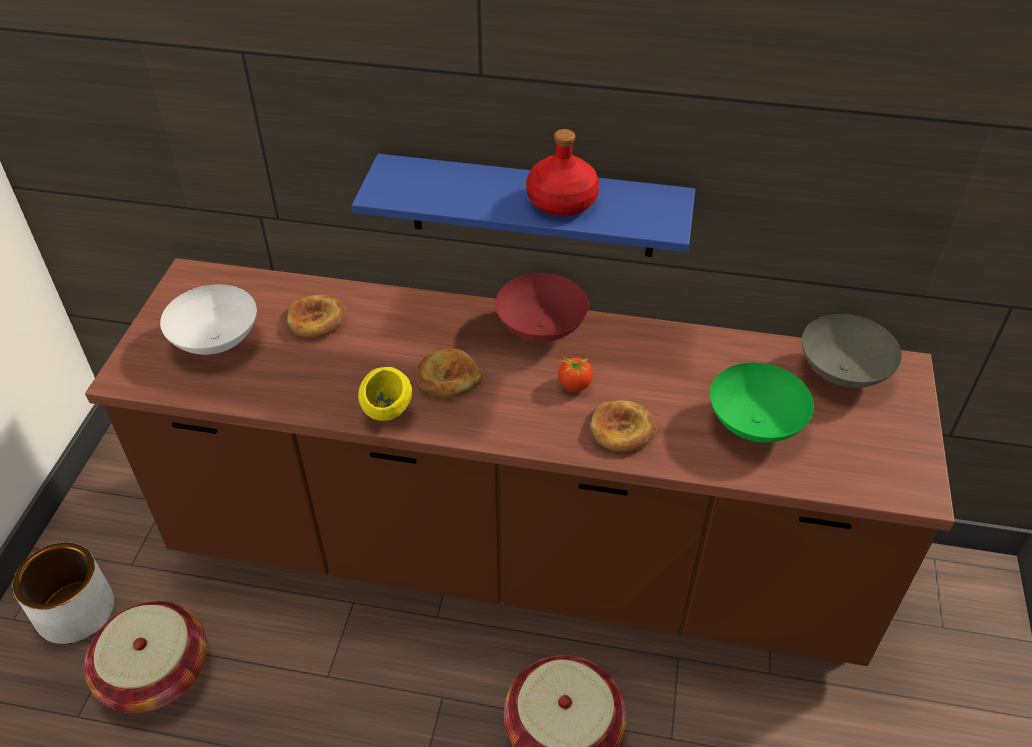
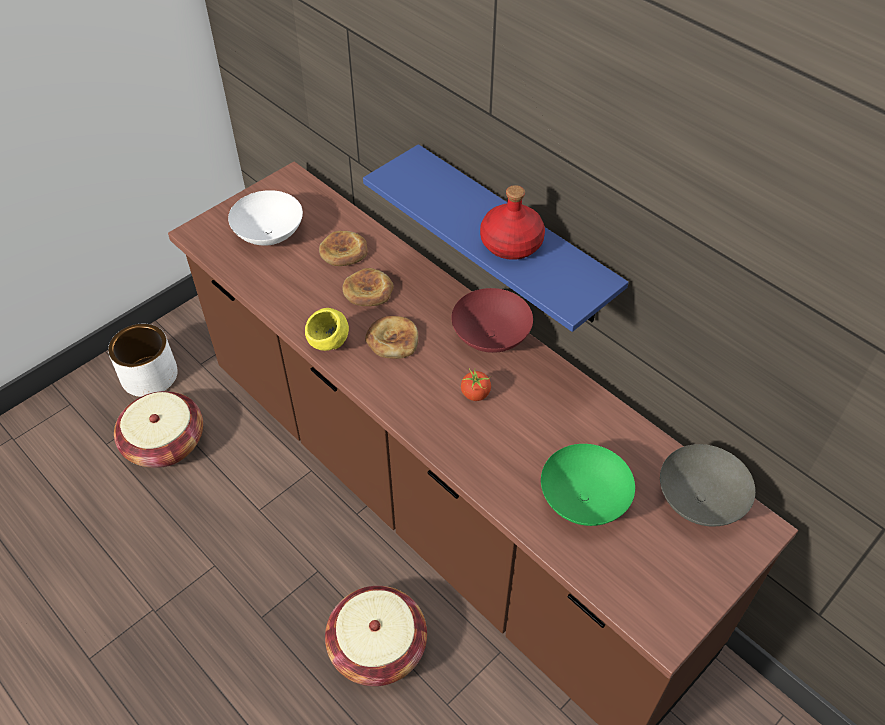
camera: 35 degrees right, 5 degrees up
bread [590,400,658,452] -> bread moved to [342,268,394,306]

